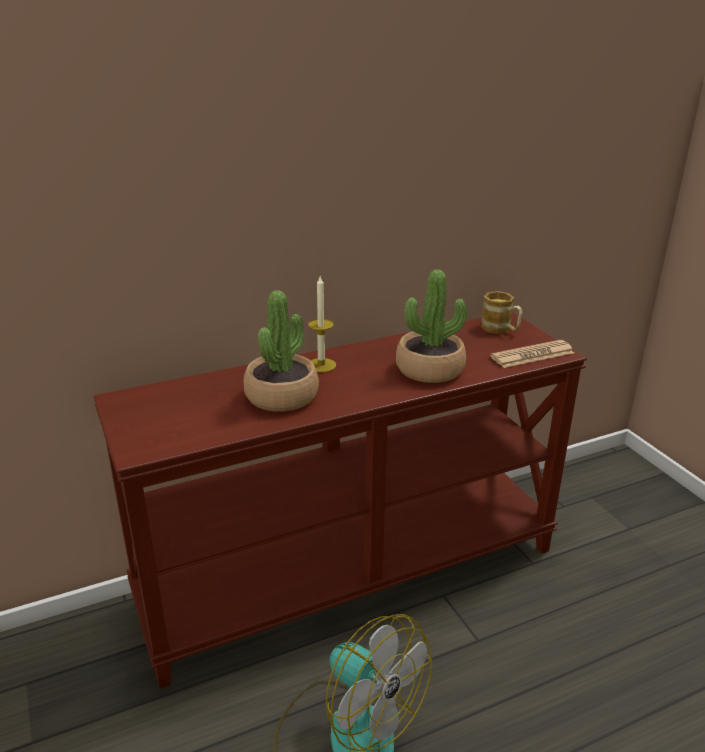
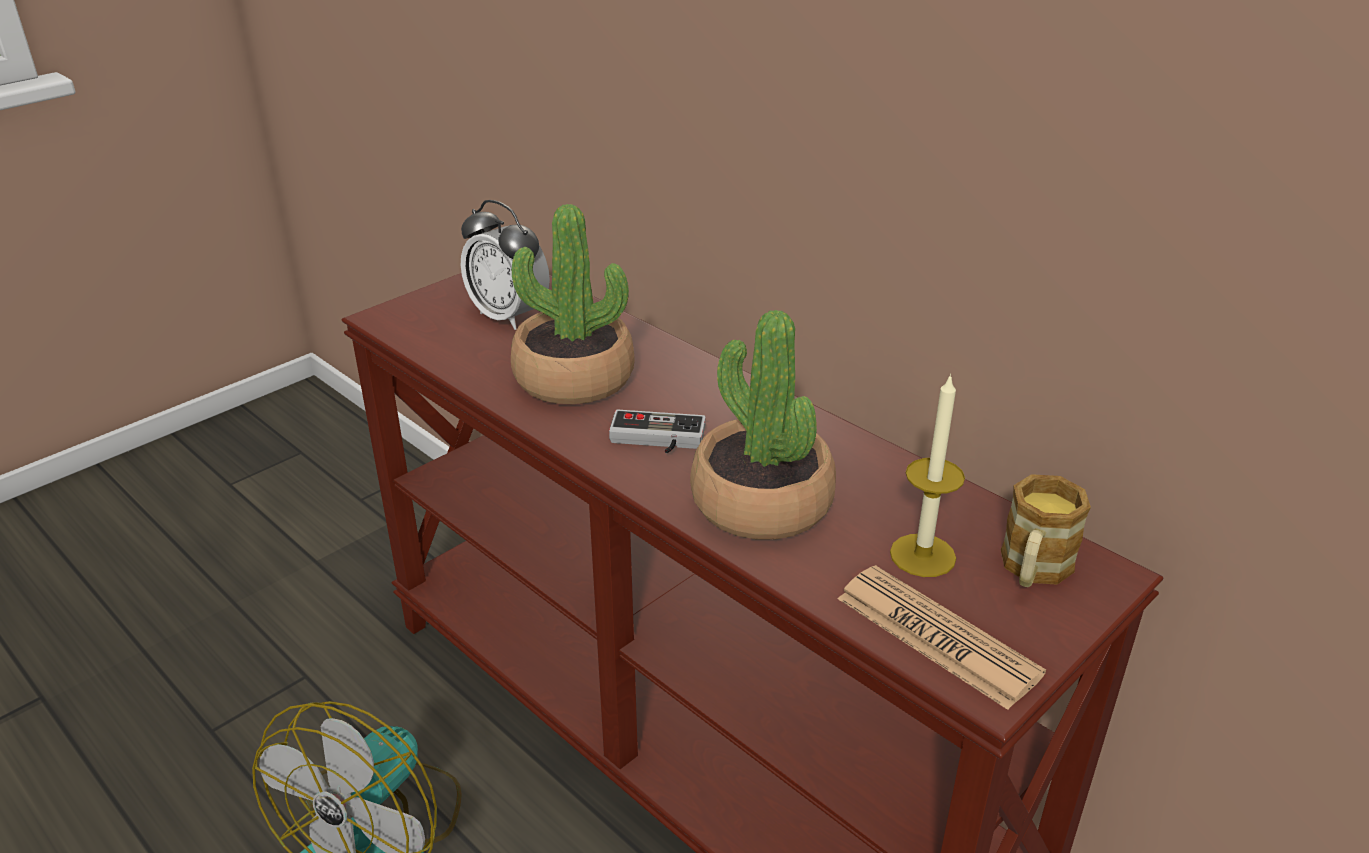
camera: 70 degrees right, 5 degrees up
candle [308,276,336,373] -> candle moved to [890,373,965,577]
none -> alarm clock [461,200,550,330]
none -> game controller [609,410,706,453]

